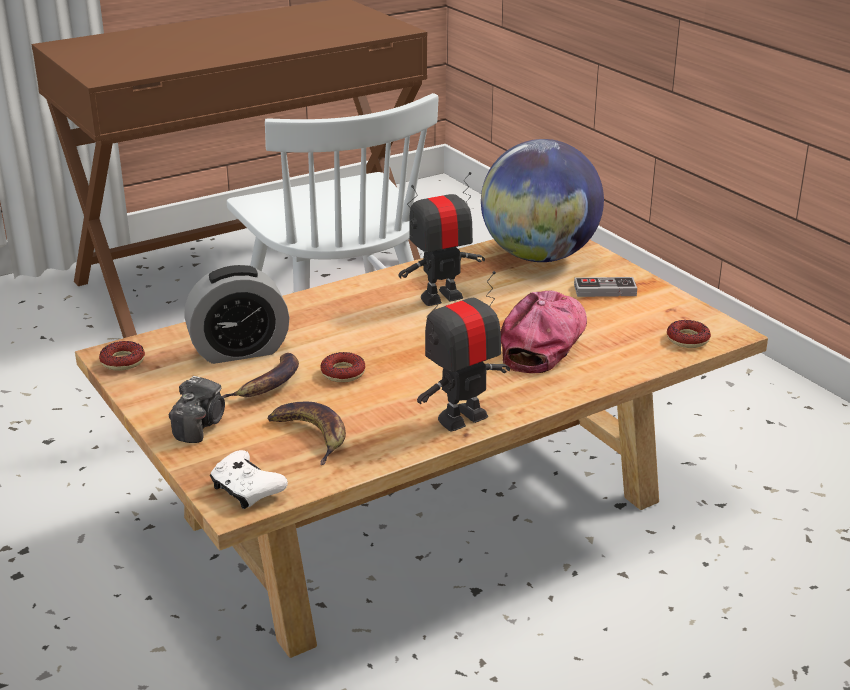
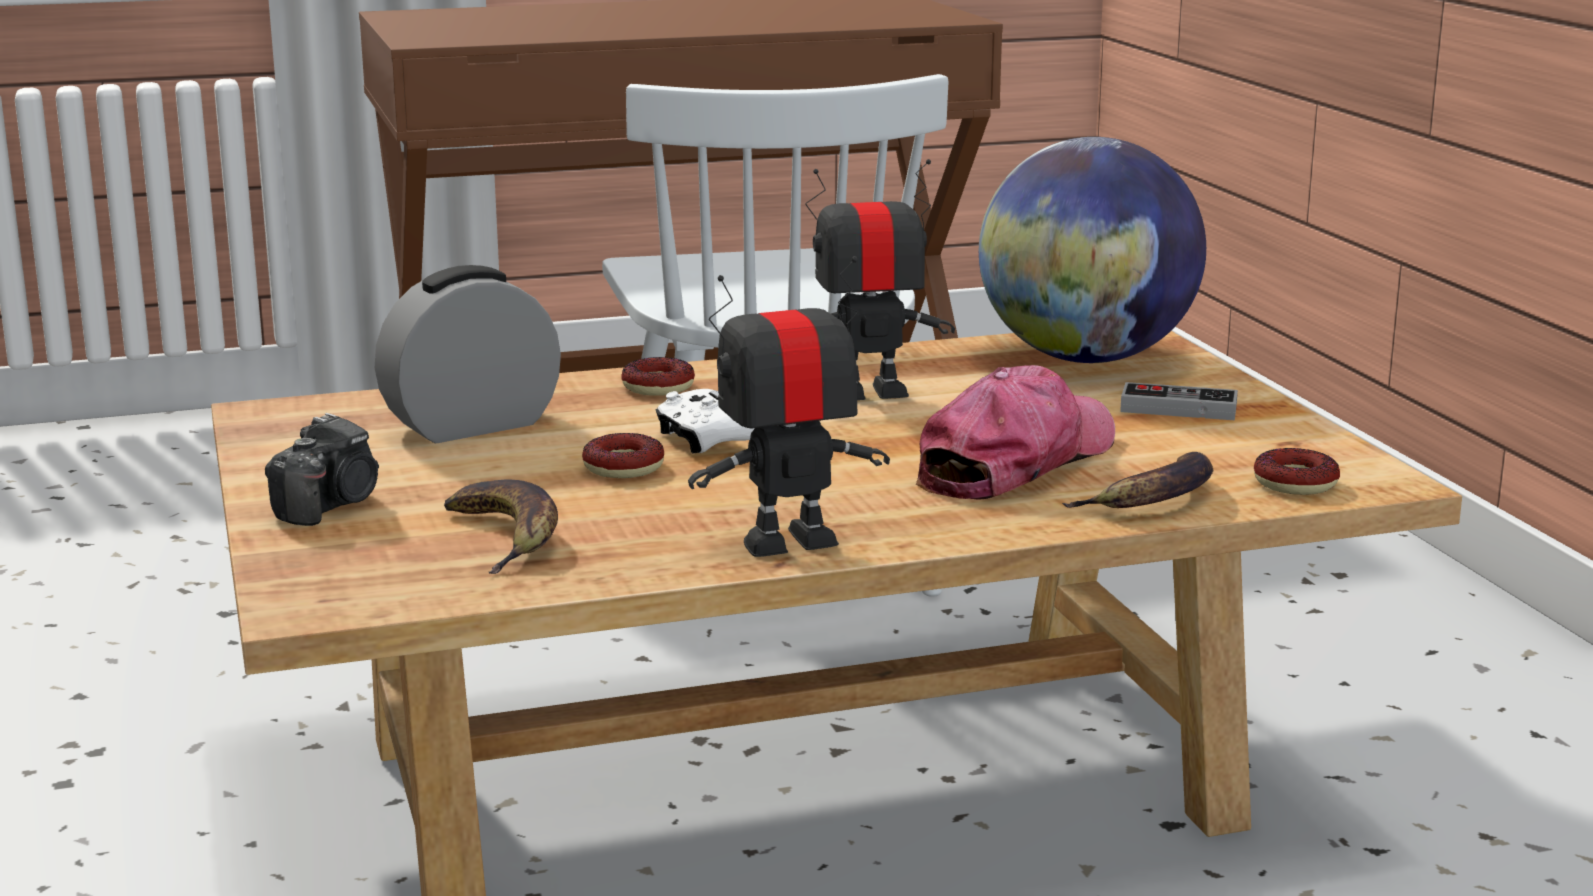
camera: 15 degrees right, 10 degrees down
donut [99,341,145,371] -> donut moved to [621,357,695,396]
alarm clock [184,265,289,364] -> alarm clock turned 150 degrees clockwise [375,265,561,443]
white game controller [210,450,288,509] -> white game controller moved to [655,389,755,454]
banana [223,353,299,398] -> banana moved to [1062,452,1213,508]

